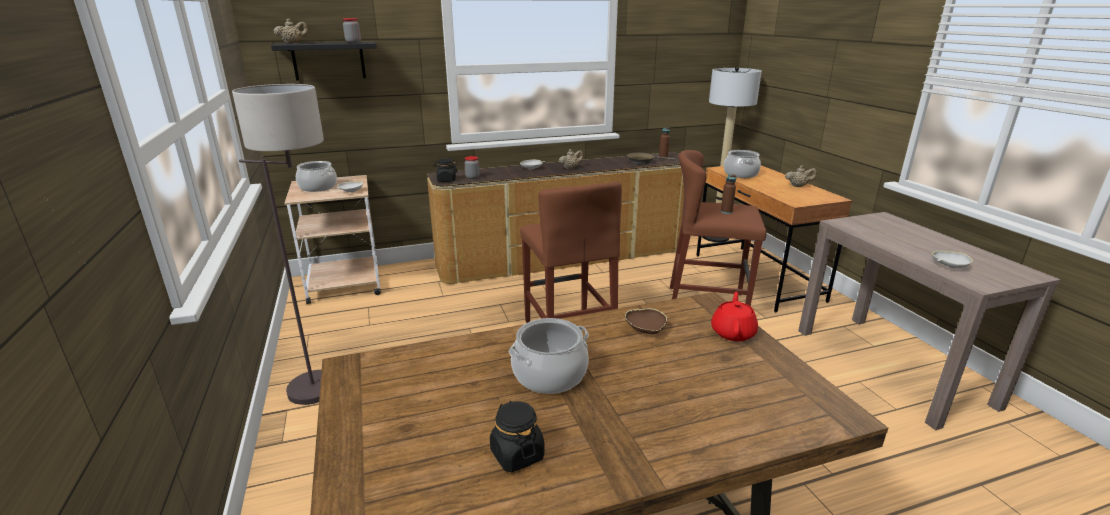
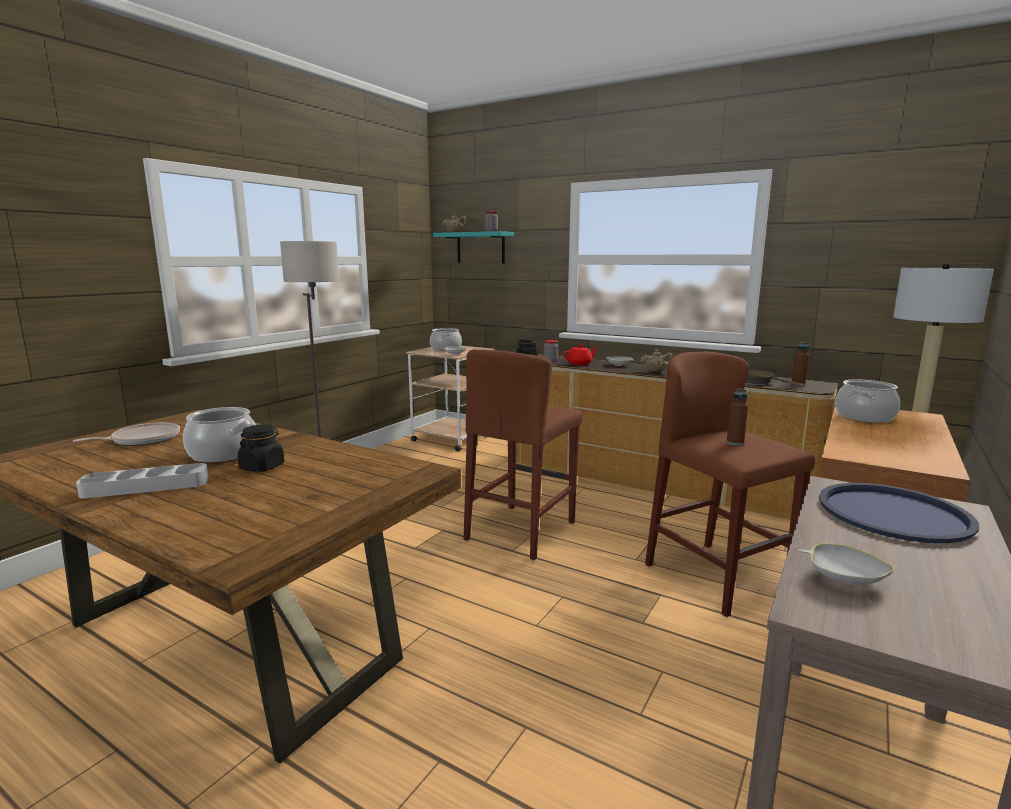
camera: 50 degrees right, 10 degrees down
black shelf [271,42,377,81] -> turquoise shelf [433,231,514,263]
black jar [490,401,545,472] -> black jar moved to [237,425,284,472]
brown bowl [625,306,667,334] -> none
red teapot [711,292,758,341] -> red teapot moved to [563,344,598,365]
beige teapot [785,165,817,187] -> none
none -> frying pan [73,422,180,446]
none -> grey tray [76,463,208,498]
none -> blue tray [819,483,979,543]

